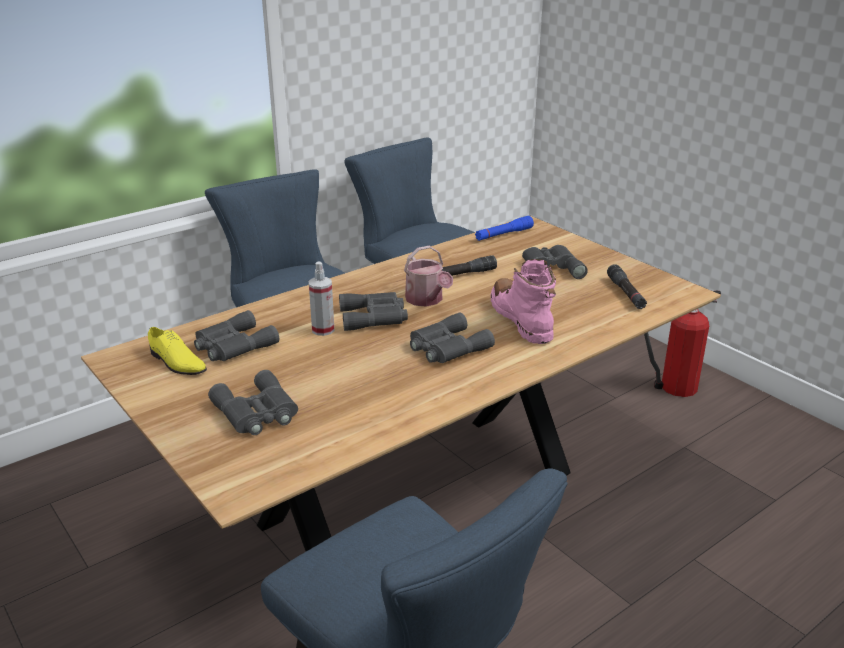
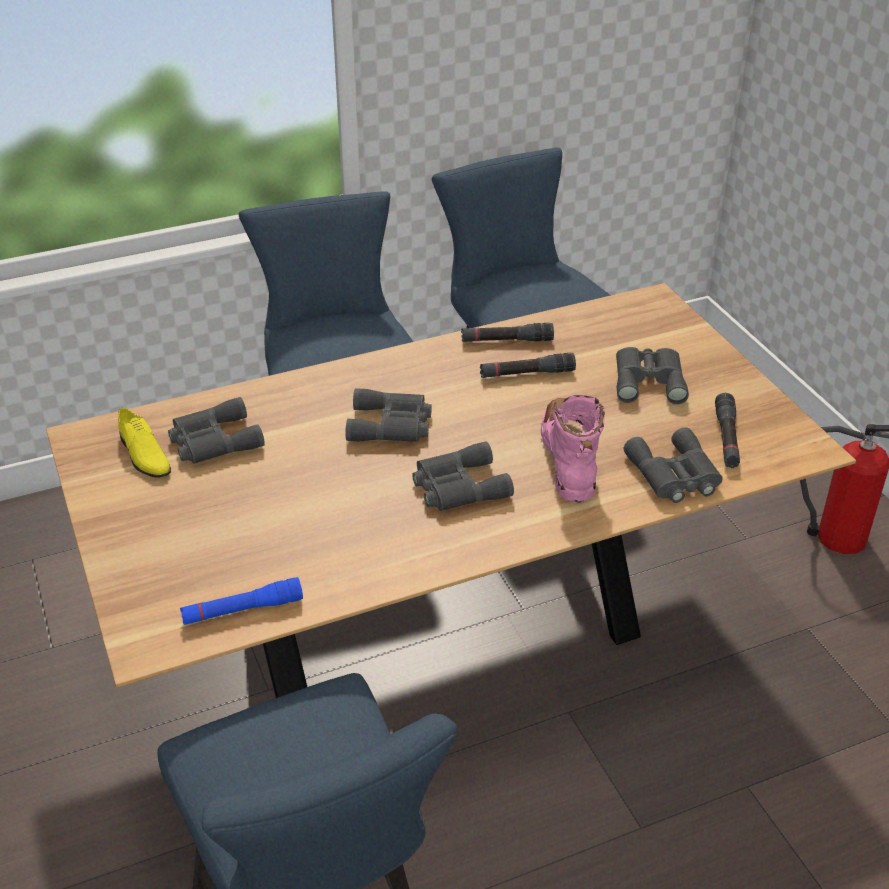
camera: 15 degrees right, 10 degrees up
grey binoculars [208,370,298,435] -> grey binoculars moved to [624,427,723,503]
spray bottle [309,262,335,336] -> none
watering can [404,246,453,307] -> none
blue flashlight [475,216,534,241] -> blue flashlight moved to [180,577,303,625]
none -> black flashlight [461,323,554,342]

